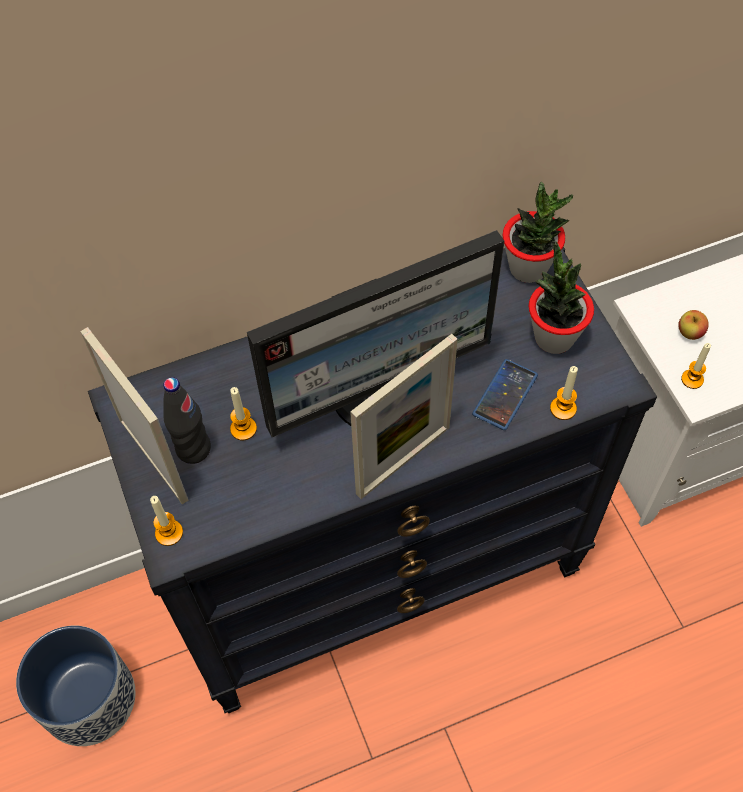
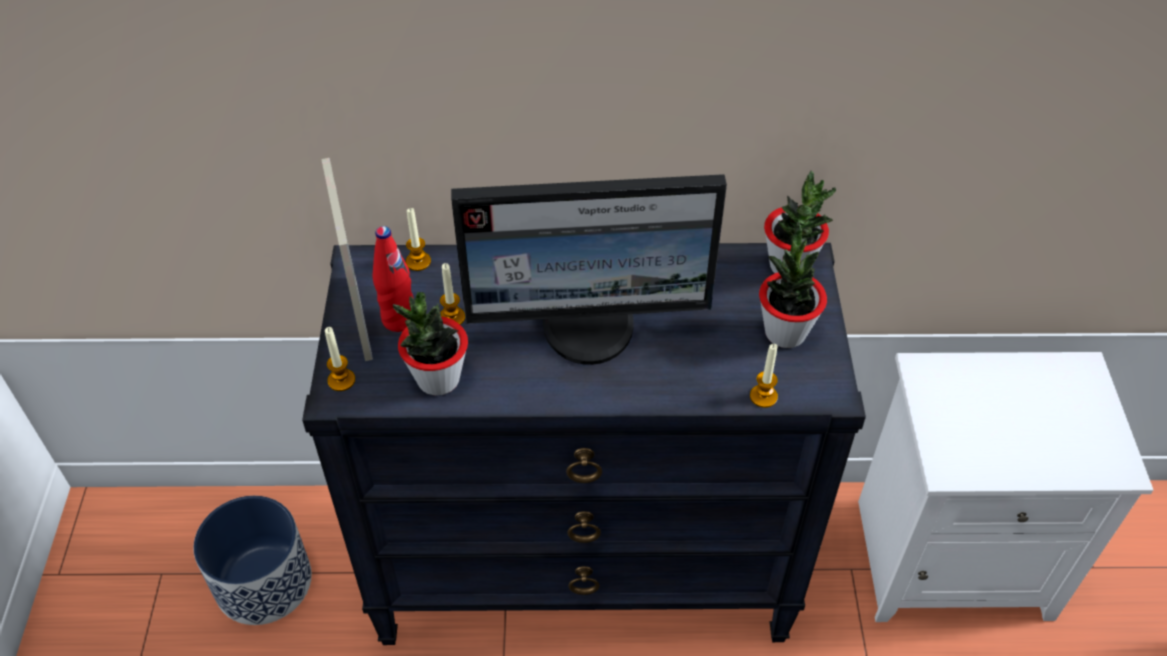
camera: 20 degrees right, 10 degrees down
black bottle [163,377,211,464] -> red bottle [372,226,414,332]
picture frame [350,334,458,499] -> none
phone [472,359,538,430] -> none
apple [678,310,709,340] -> none
candle [681,343,711,389] -> candle moved to [406,208,431,271]
none -> potted plant [393,292,468,396]

